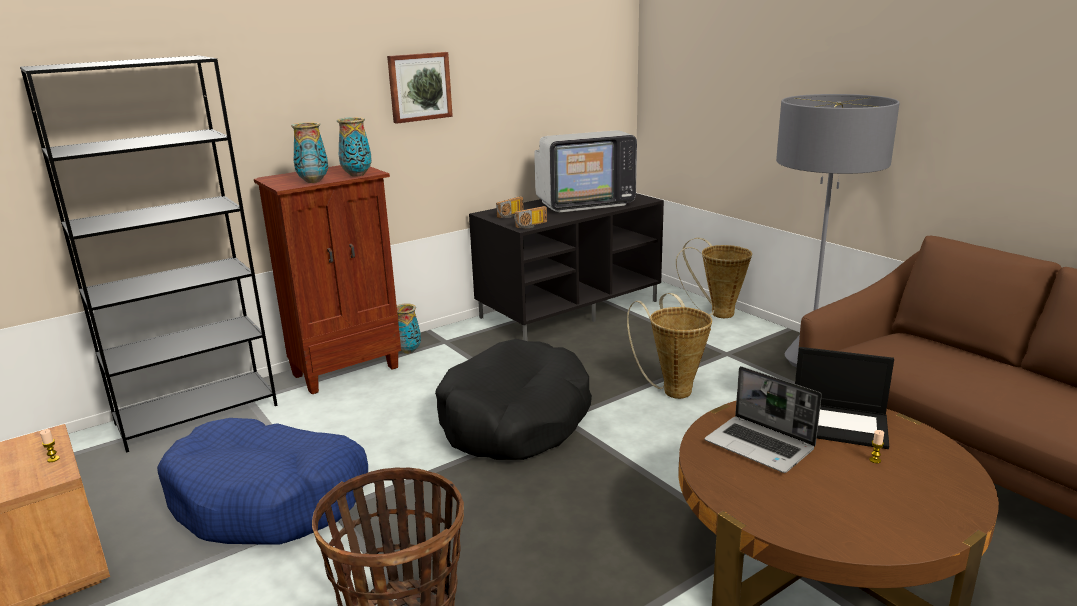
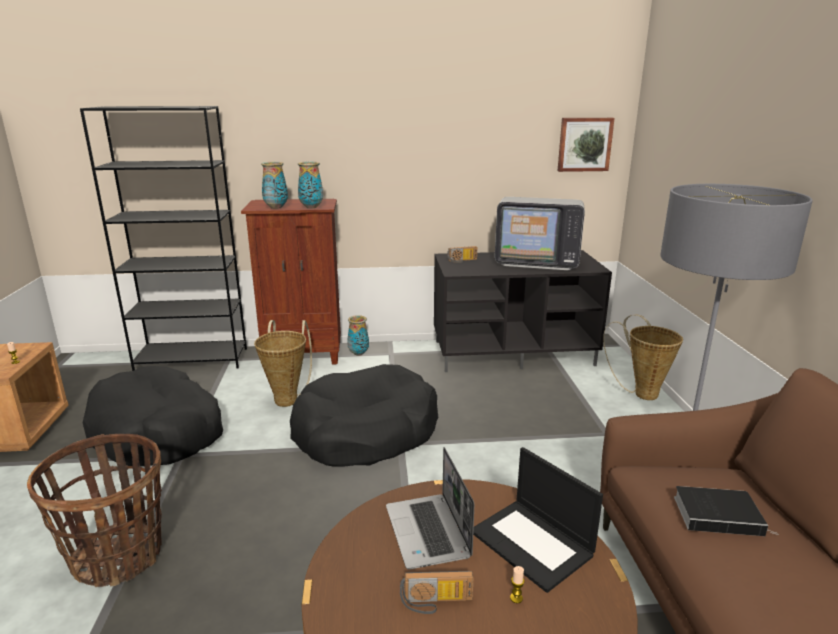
camera: 30 degrees right, 0 degrees up
blue dog bed [157,418,368,545] -> black dog bed [83,366,223,467]
picture [387,52,453,124] -> picture moved to [558,118,615,172]
radio [514,206,547,228] -> radio moved to [400,571,473,614]
basket [627,293,712,399] -> basket moved to [254,320,312,407]
none -> book [674,486,779,536]

